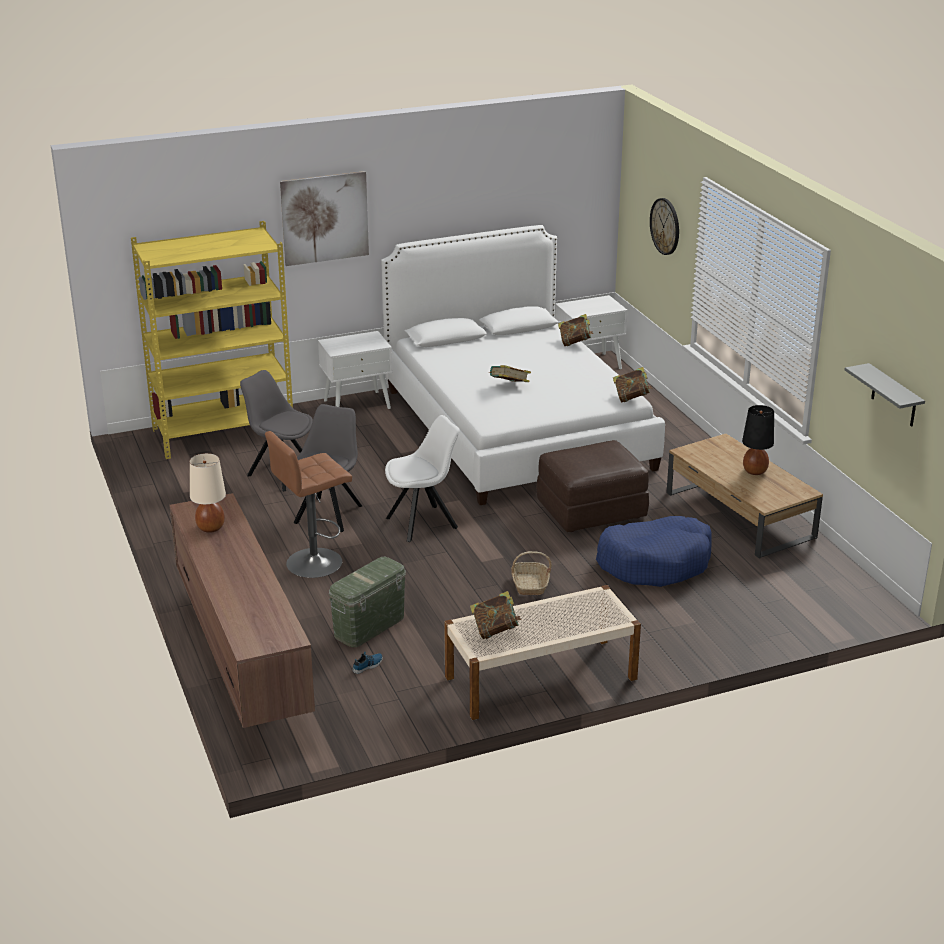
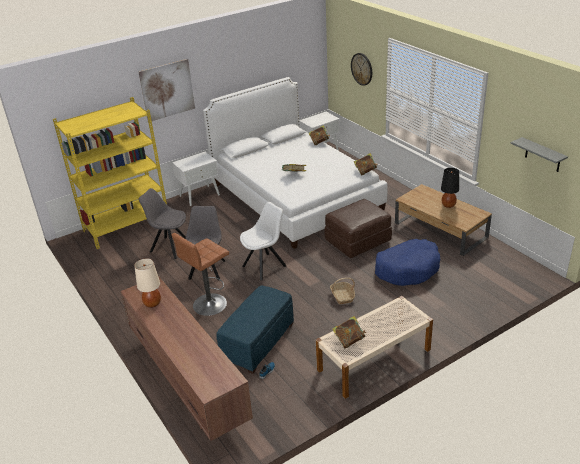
camera: 10 degrees left, 5 degrees up
green storage box [329,557,406,647] -> blue ottoman [216,286,294,374]

